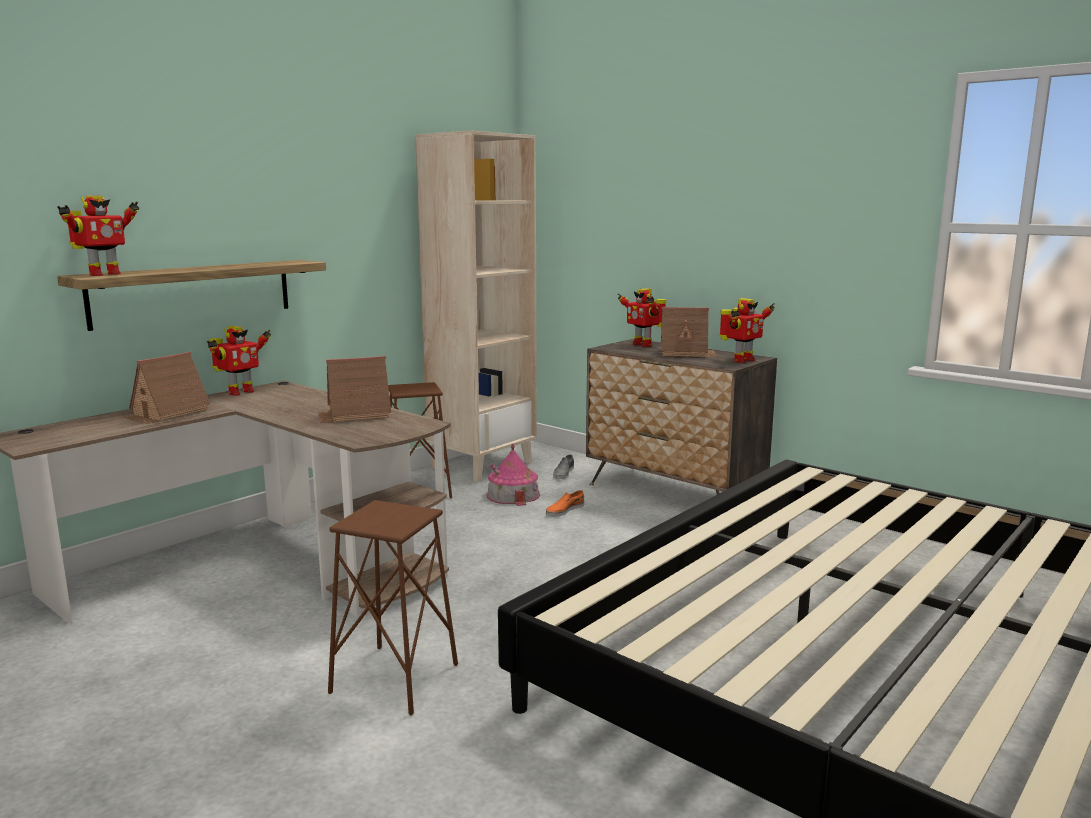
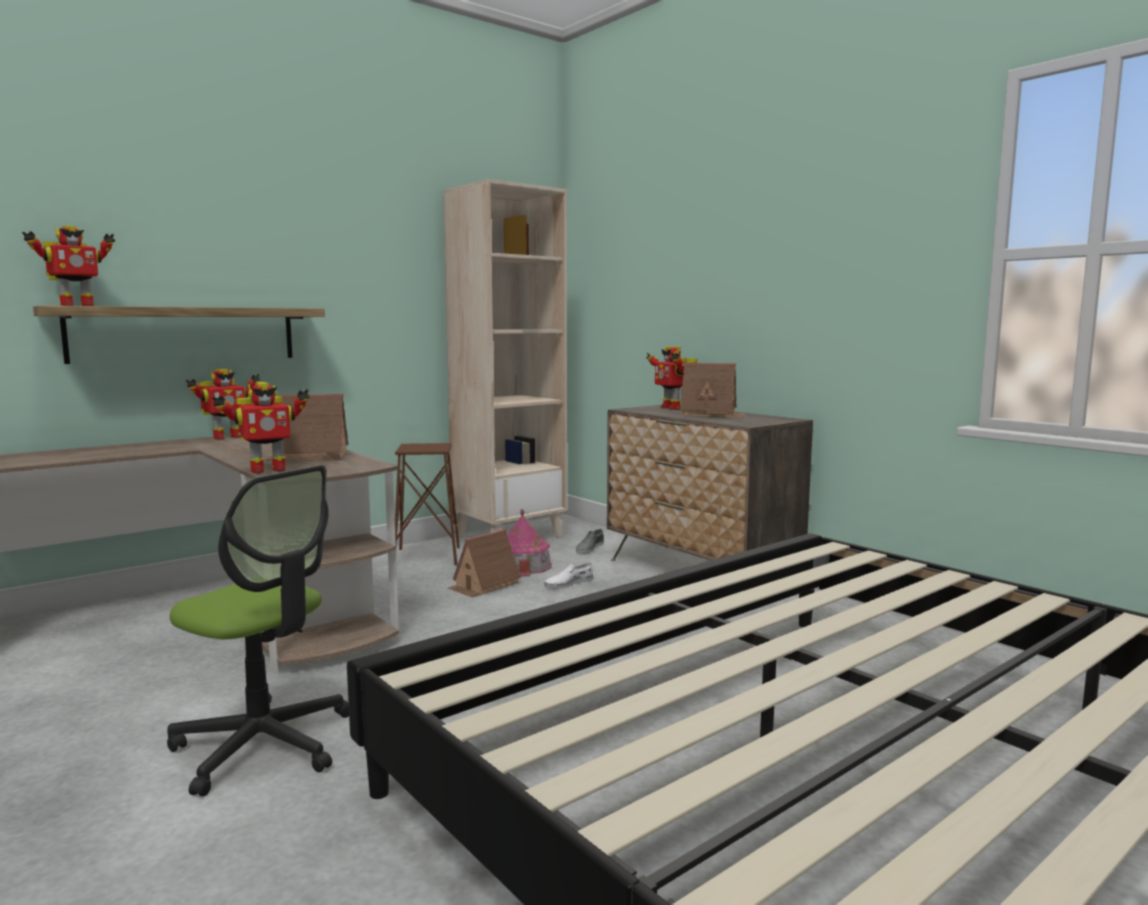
camera: 10 degrees right, 5 degrees down
toy house [122,352,210,424] -> toy house moved to [448,529,521,597]
brown stool [328,500,458,716] -> office chair [167,465,349,796]
orange shoe [546,490,584,517] -> white shoe [545,563,593,589]
toy robot [719,298,775,363] -> toy robot moved to [212,382,310,473]

